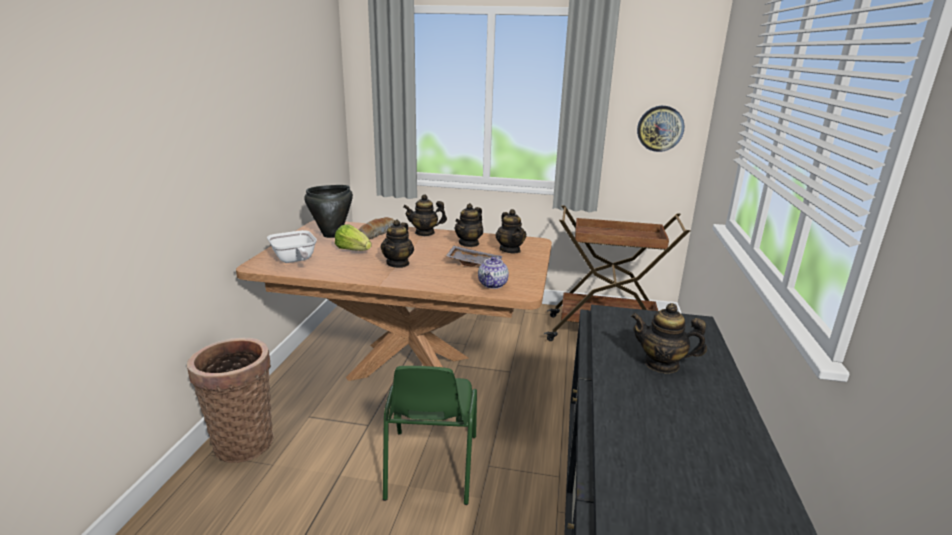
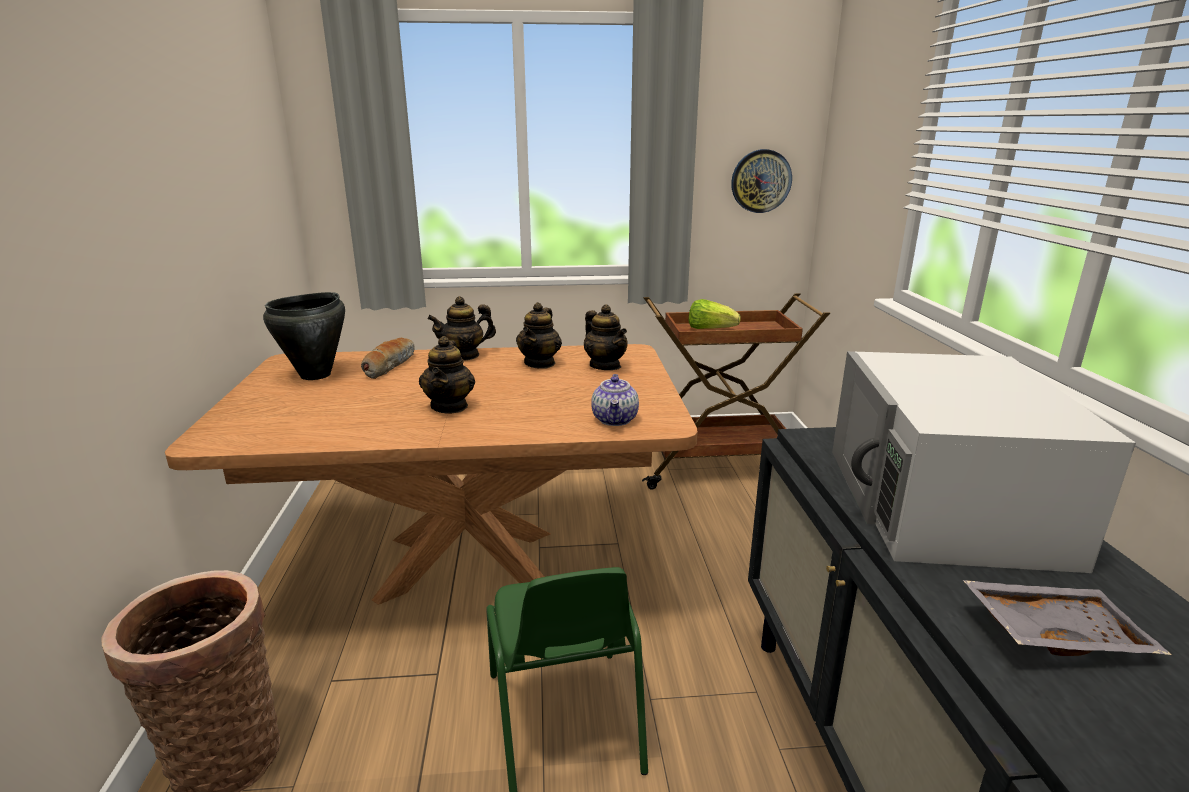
camera: 15 degrees left, 0 degrees up
frying pan [267,230,317,263] -> none
lettuce [335,224,372,251] -> lettuce moved to [688,299,741,329]
grey tray [446,246,502,267] -> grey tray moved to [963,580,1171,656]
teapot [631,303,707,374] -> white microwave [832,351,1136,573]

